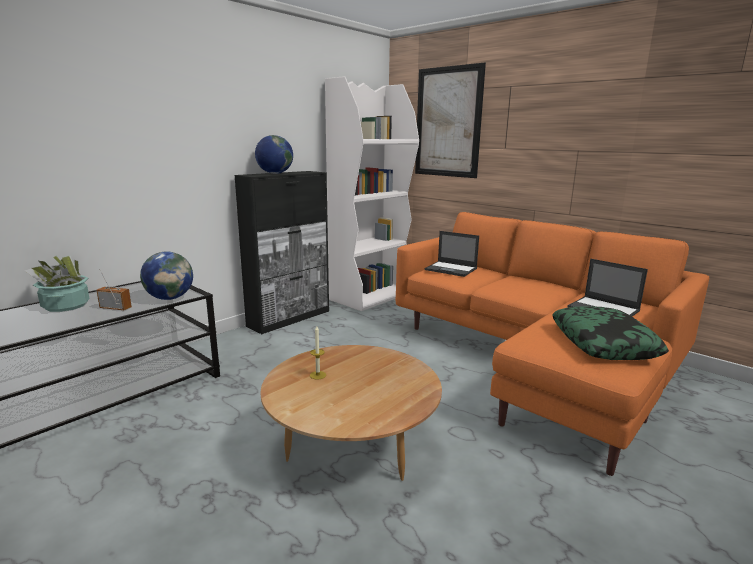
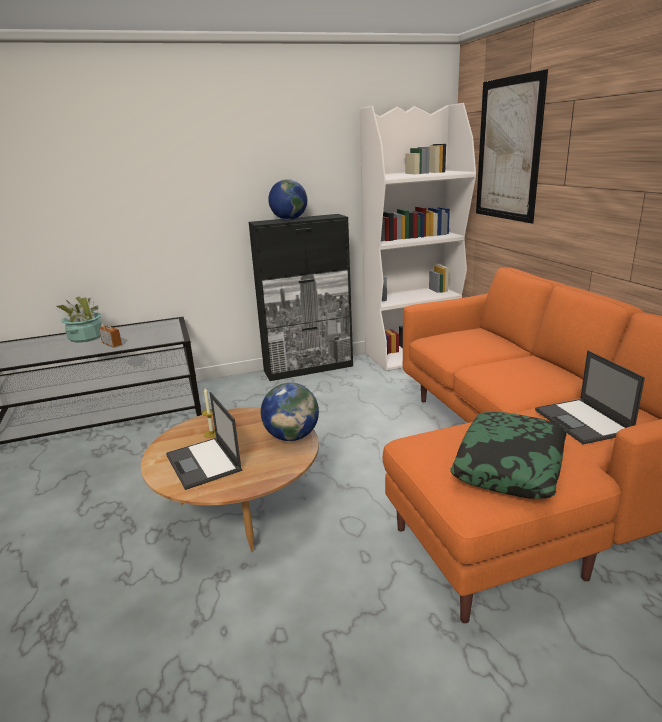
camera: 30 degrees right, 5 degrees up
globe [140,251,193,300] -> globe moved to [261,383,319,441]
laptop [425,231,479,277] -> laptop moved to [166,392,242,490]

